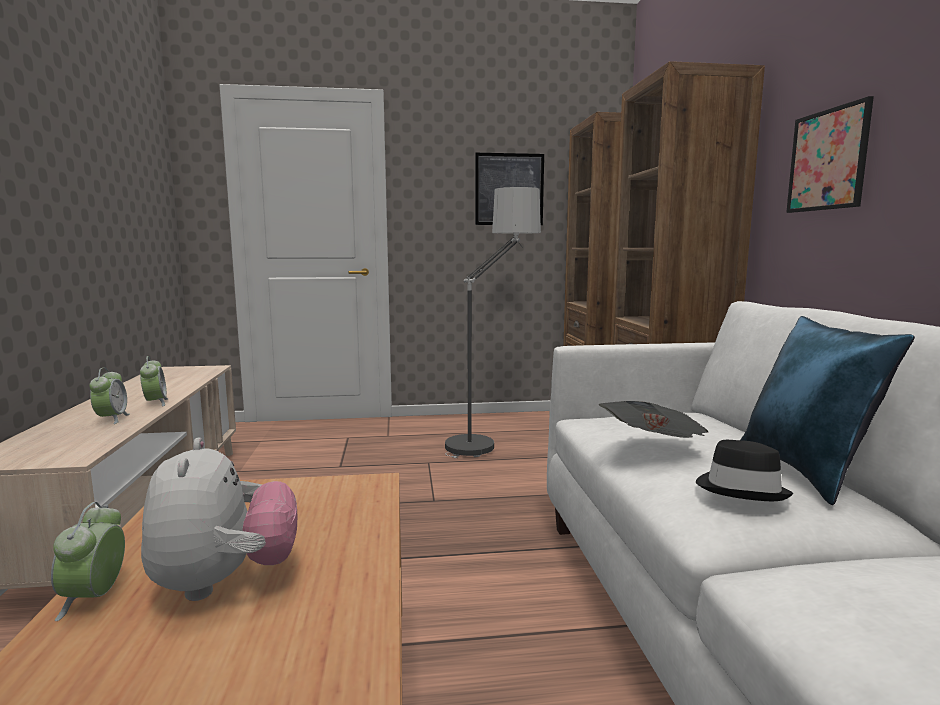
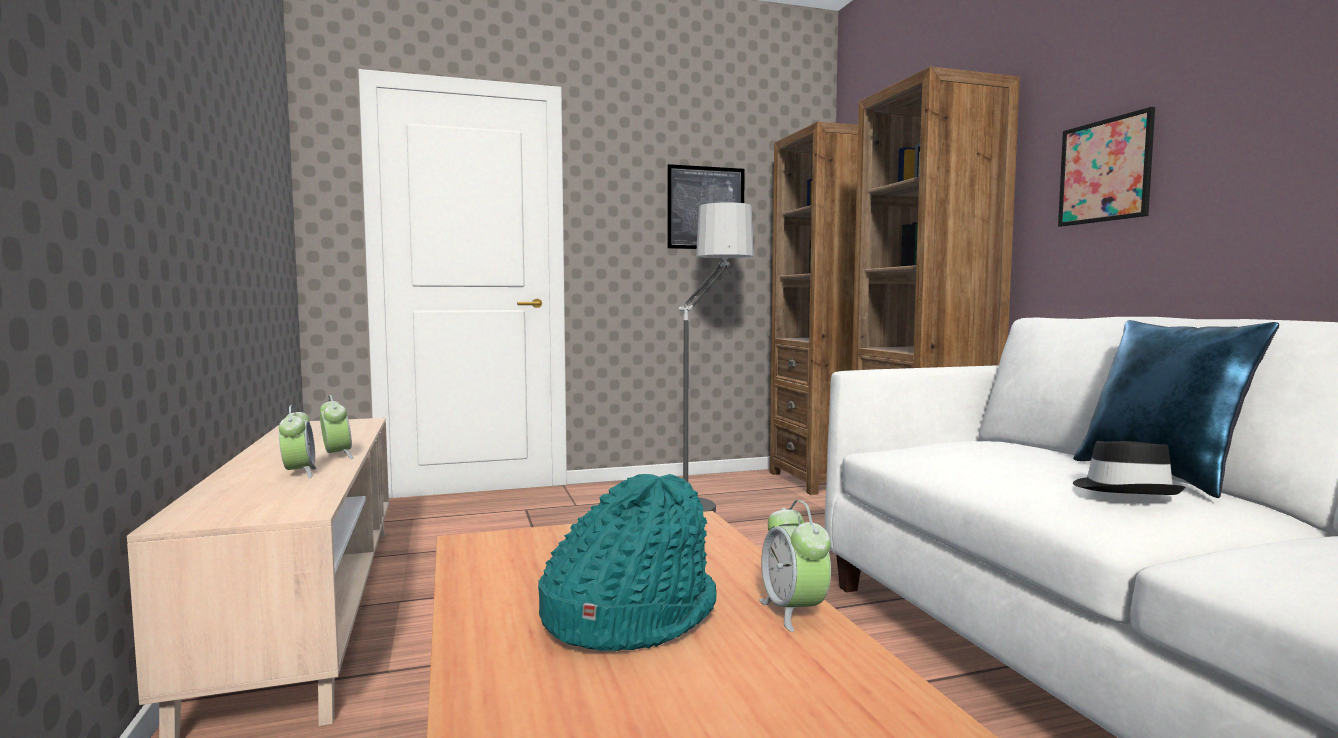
camera: 10 degrees left, 5 degrees down
alarm clock [51,502,125,621] -> alarm clock moved to [759,500,831,632]
plush toy [141,438,297,601] -> turquoise hat [538,474,717,651]
newspaper [598,401,708,438] -> none

